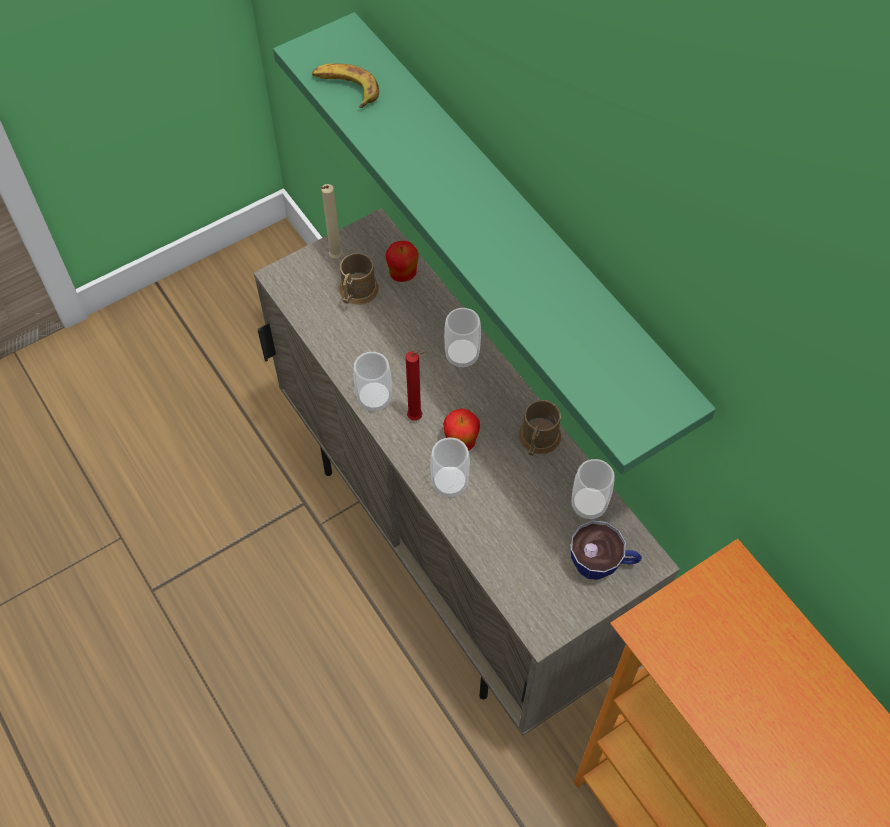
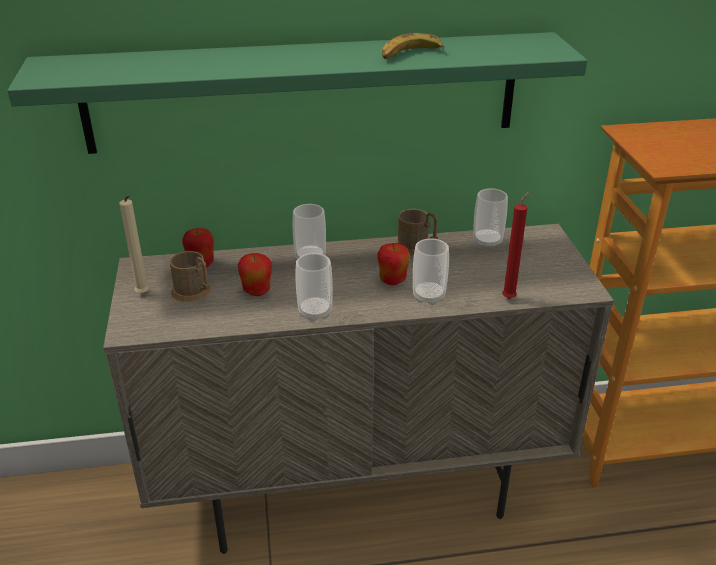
camera: 65 degrees left, 25 degrees down
banana [312,63,379,108] -> banana moved to [382,33,444,59]
red candle [406,351,426,421] -> red candle moved to [502,191,530,299]
cup [570,520,642,580] -> none
none -> apple [238,253,272,296]

